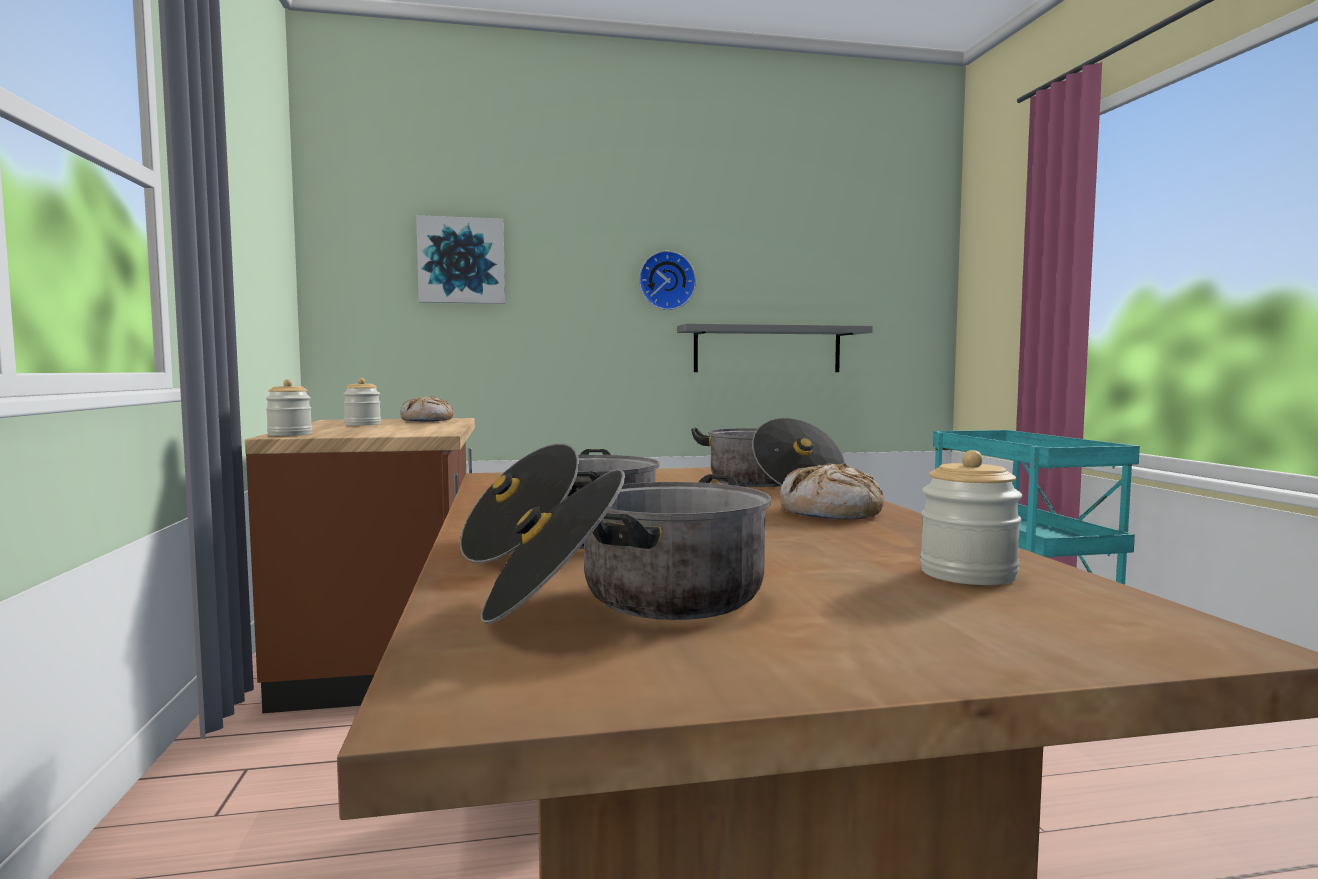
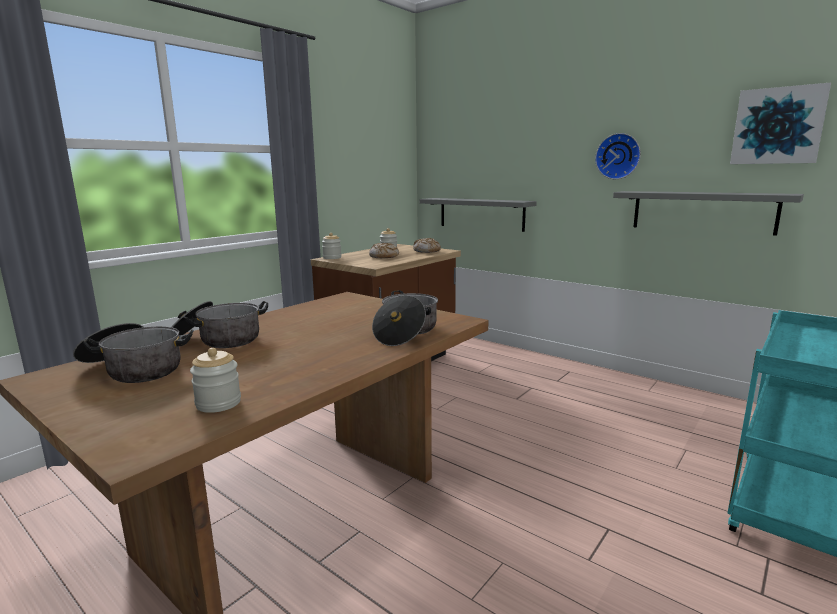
camera: 50 degrees right, 10 degrees up
picture [416,215,505,304] -> picture moved to [730,83,831,164]
bread [780,463,884,519] -> bread moved to [369,243,399,258]
none -> grey shelf [419,198,537,232]

